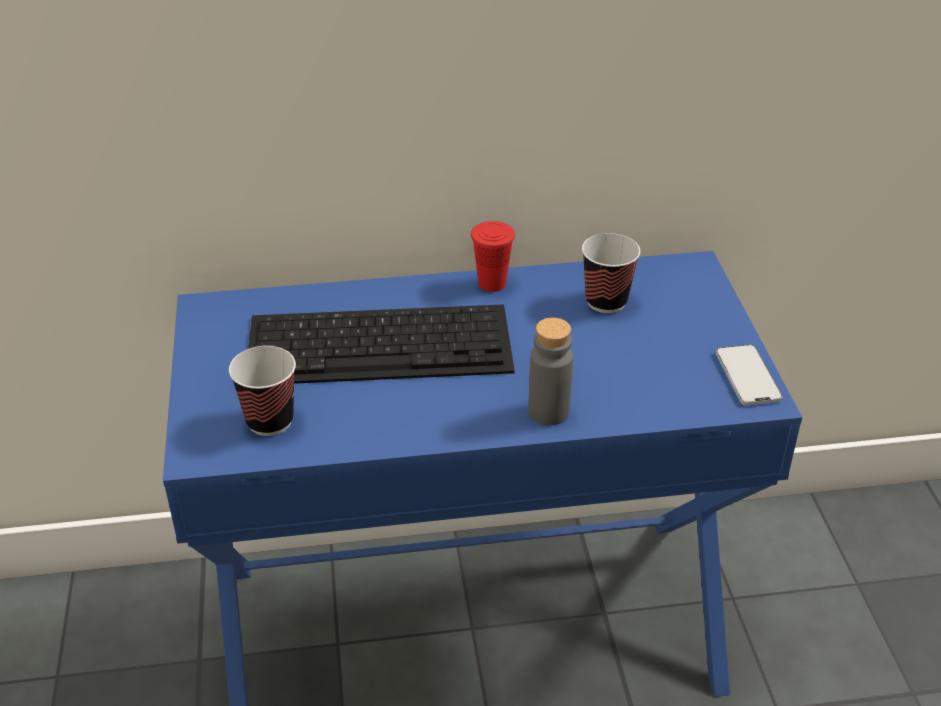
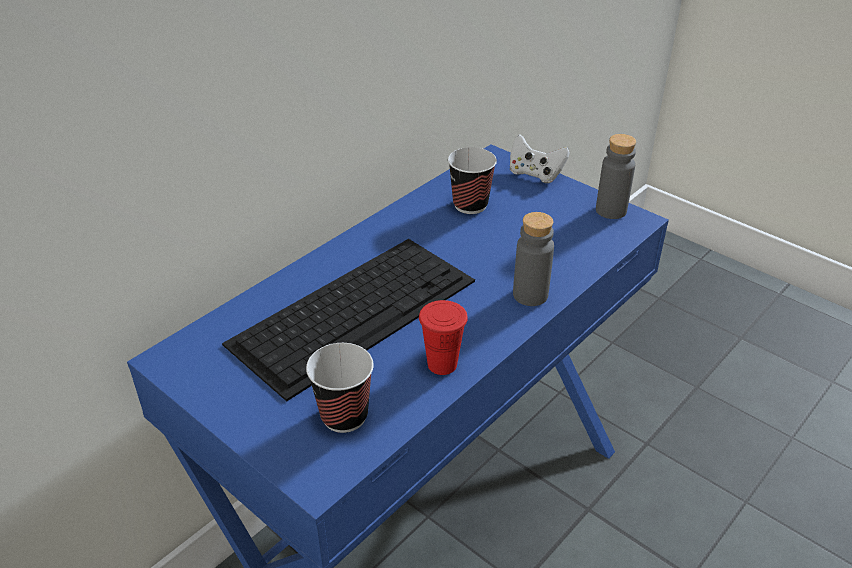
camera: 40 degrees left, 0 degrees up
red cup [471,221,515,292] -> red cup moved to [419,300,468,375]
phone [716,345,783,406] -> grey bottle [596,134,636,219]
none -> white game controller [509,134,570,183]

